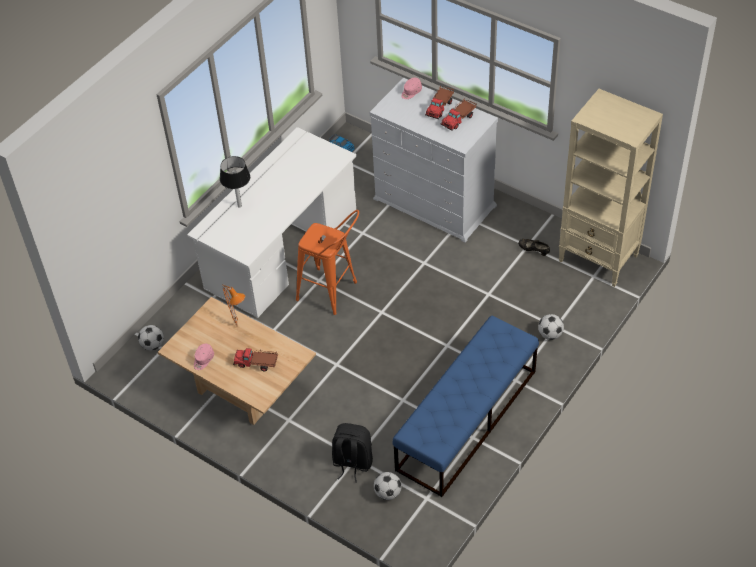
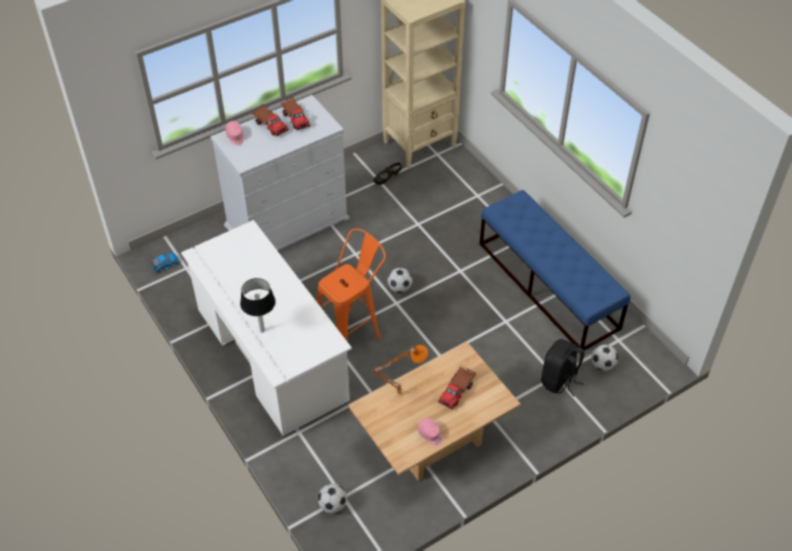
camera: 70 degrees left, 0 degrees up
football [538,314,564,340] -> football moved to [388,268,413,293]

